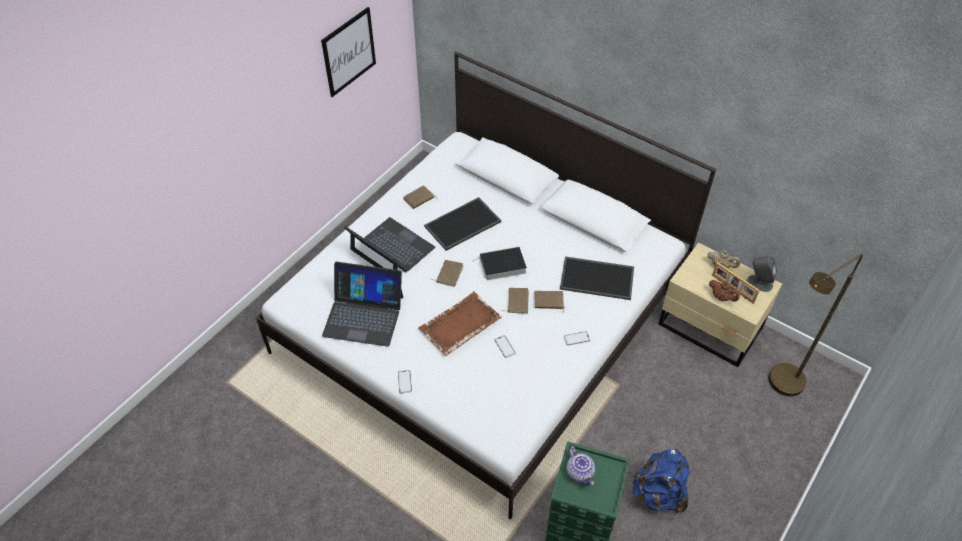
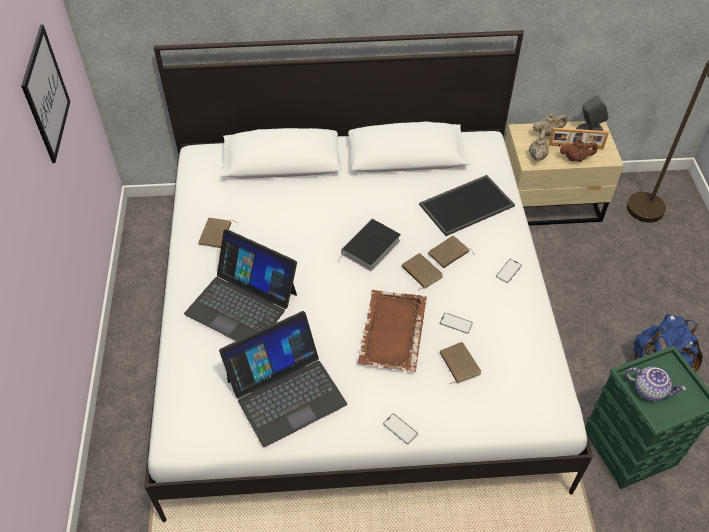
camera: 40 degrees left, 0 degrees up
laptop [343,217,435,272] -> laptop turned 150 degrees counterclockwise [184,229,297,341]
tray [424,197,502,251] -> none
brown book [436,260,463,287] -> brown book moved to [440,342,481,384]
none -> beige teapot [529,130,549,161]

